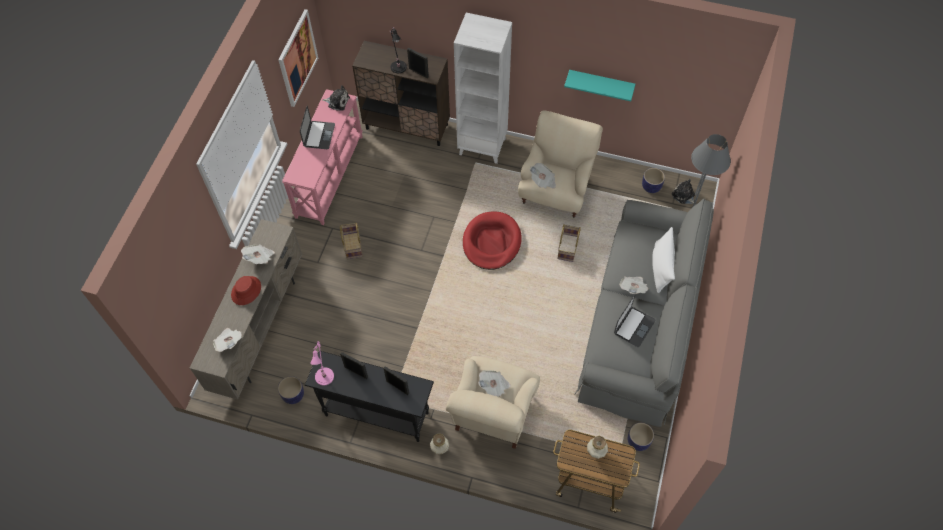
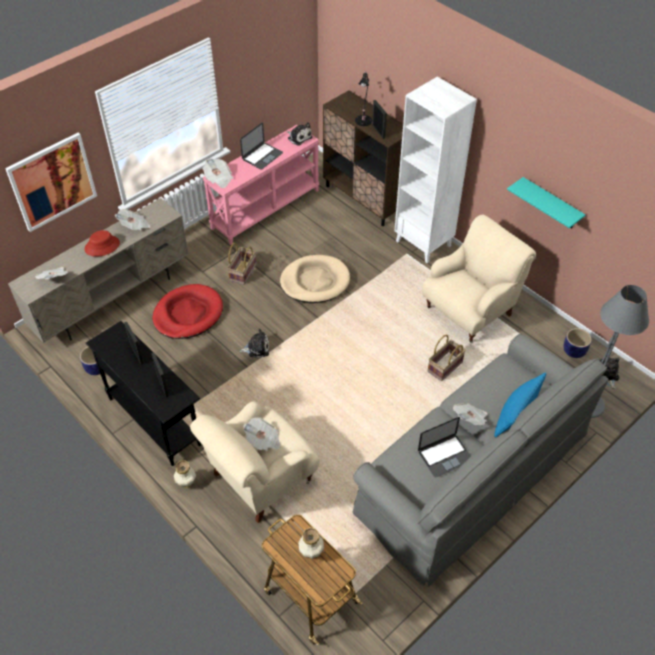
camera: 30 degrees right, 10 degrees down
picture [278,9,318,107] -> picture moved to [5,133,97,232]
pink table lamp [310,341,334,386] -> none
red dog bed [463,211,522,270] -> red dog bed moved to [152,284,223,339]
newspaper [530,163,556,189] -> newspaper moved to [203,158,233,188]
planter [628,422,654,451] -> none
white pillow [652,227,675,293] -> blue pillow [494,373,546,437]
none -> plush toy [239,329,269,358]
none -> beige dog bed [280,255,350,303]

